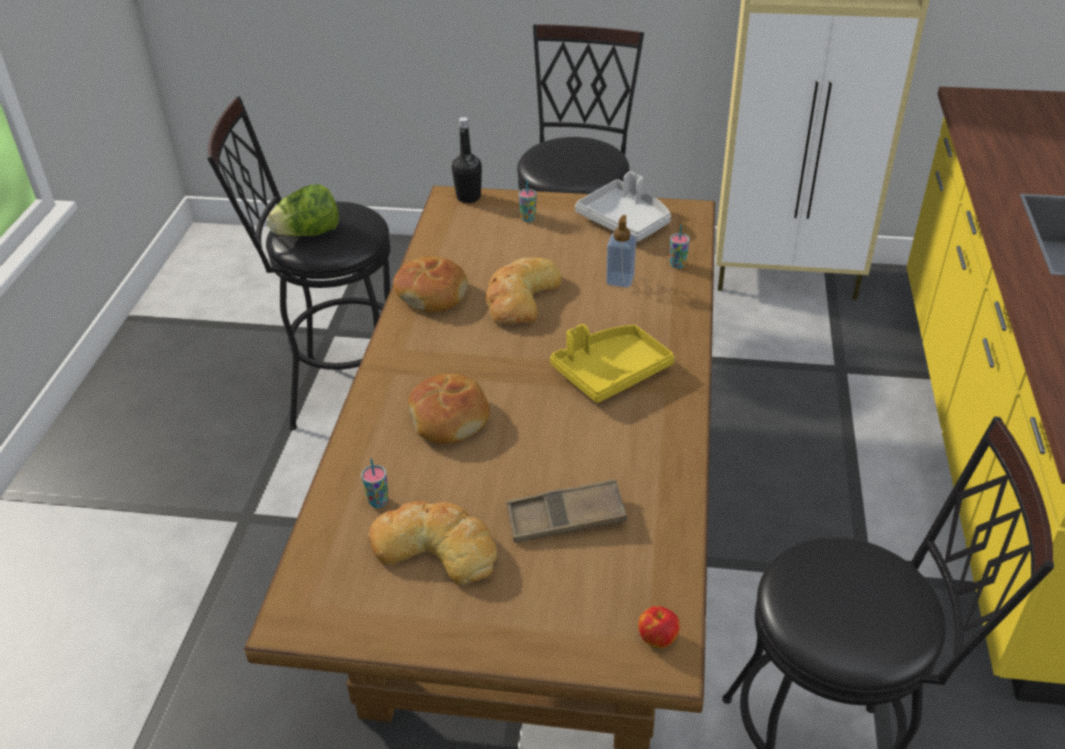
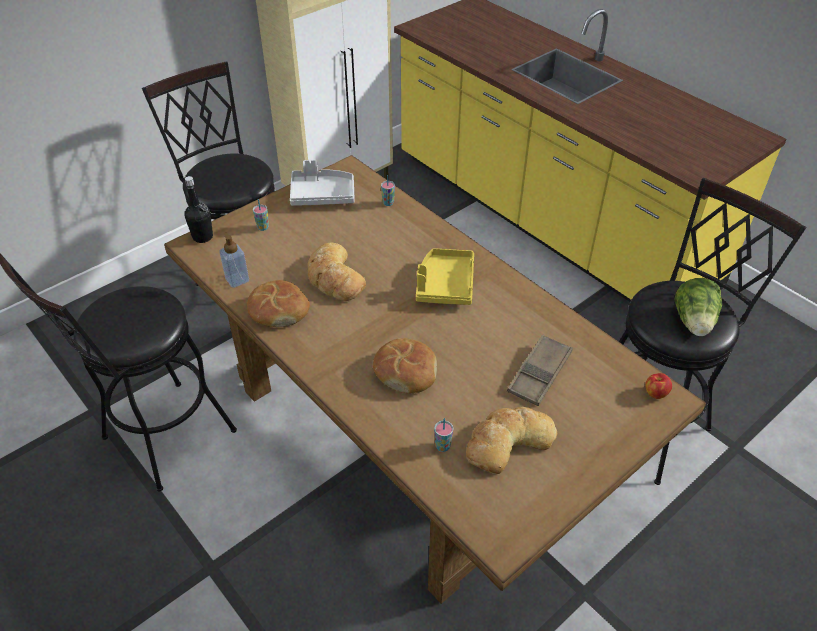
camera: 50 degrees left, 5 degrees up
lettuce [267,184,339,236] -> lettuce moved to [675,278,722,336]
soap dispenser [606,215,636,288] -> soap dispenser moved to [219,233,249,288]

